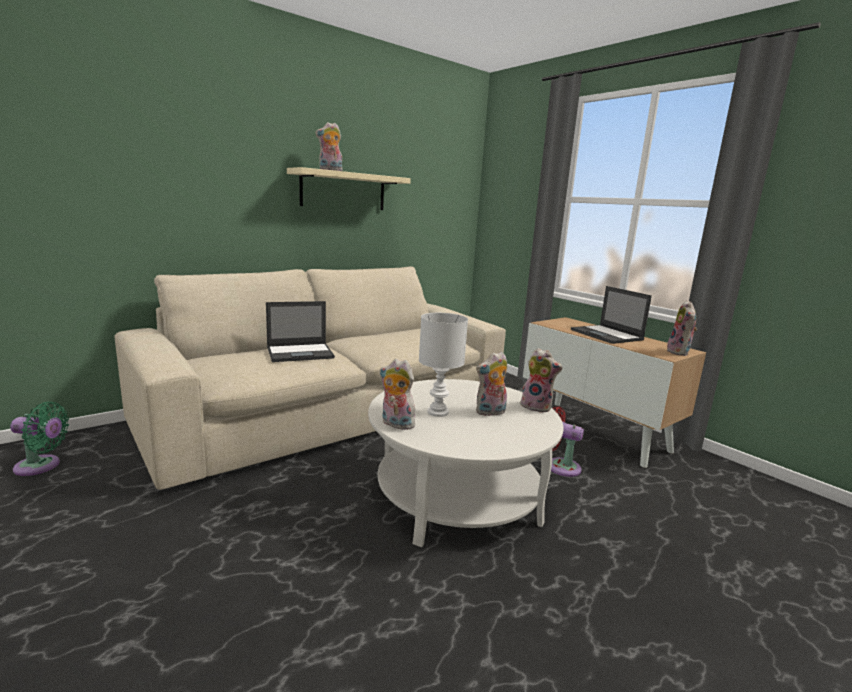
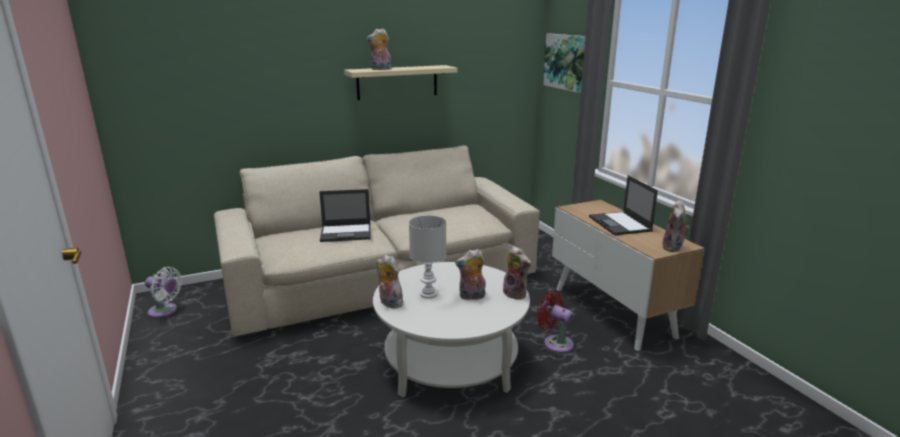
camera: 15 degrees right, 5 degrees up
green fan [10,402,69,476] -> white fan [145,267,182,318]
none -> picture [543,33,586,93]

